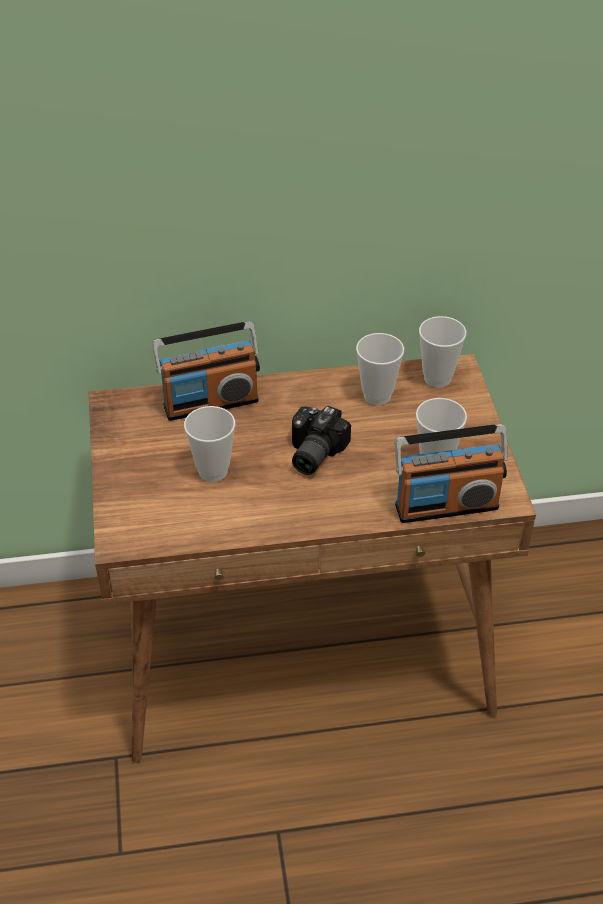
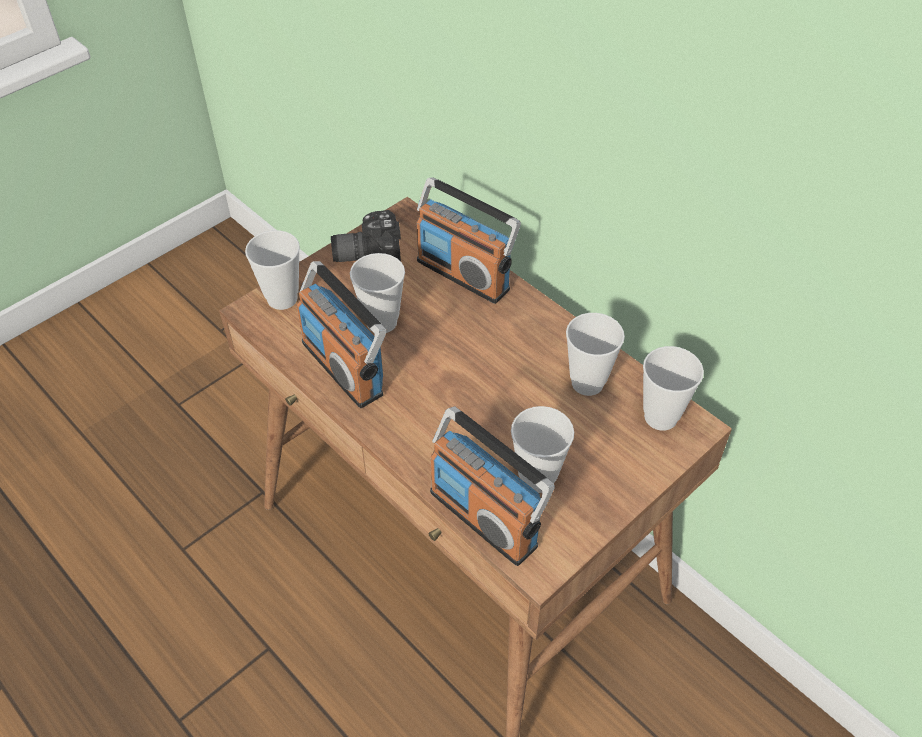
camera: 55 degrees right, 5 degrees up
camera [292,405,351,475] -> camera moved to [331,210,401,262]
none -> cup [245,230,300,310]
none -> radio [297,261,386,408]

